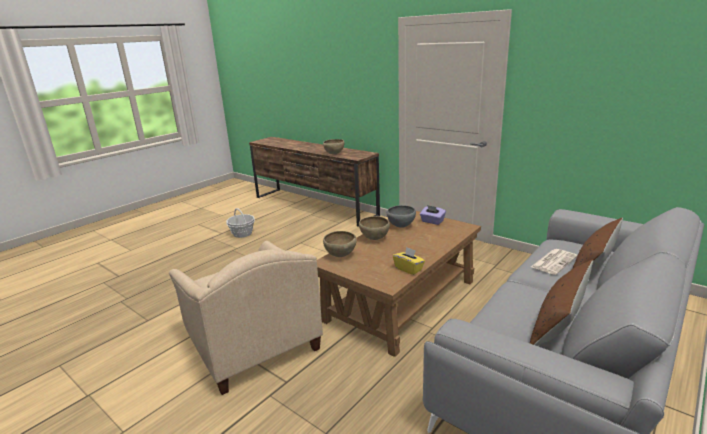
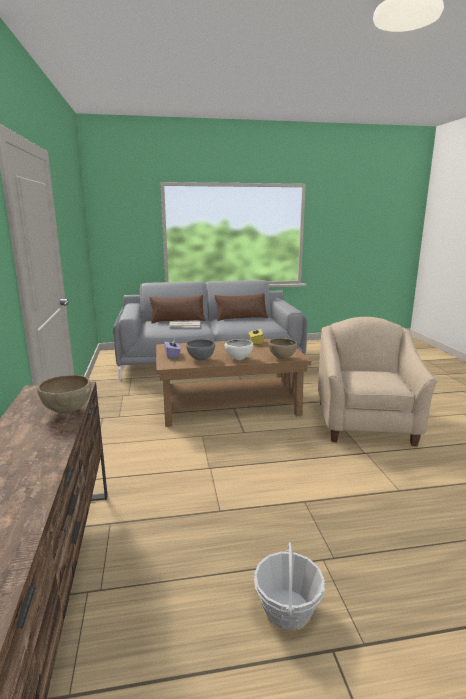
camera: 140 degrees left, 5 degrees down
brown bowl [359,216,390,240] -> white bowl [225,339,253,360]

